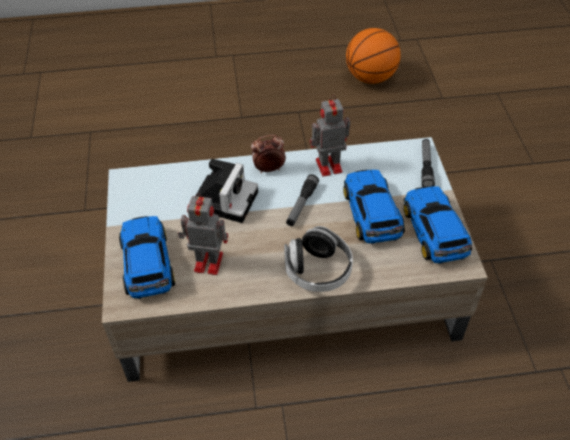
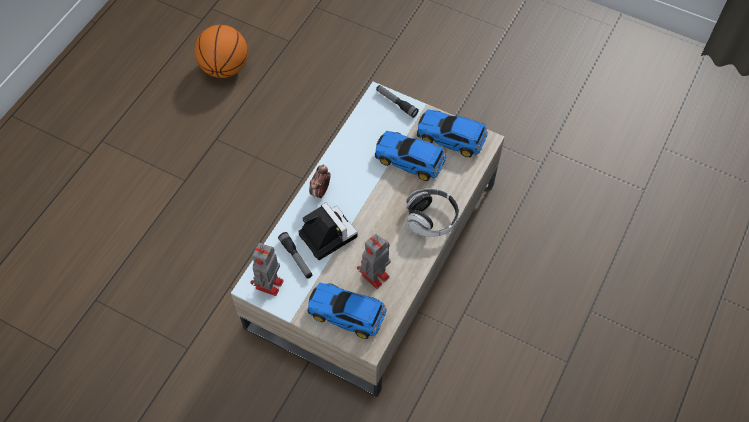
camera: 55 degrees left, 10 degrees up
flashlight [286,174,319,226] -> flashlight moved to [278,232,312,279]
toy robot [310,95,350,177] -> toy robot moved to [250,243,284,296]

